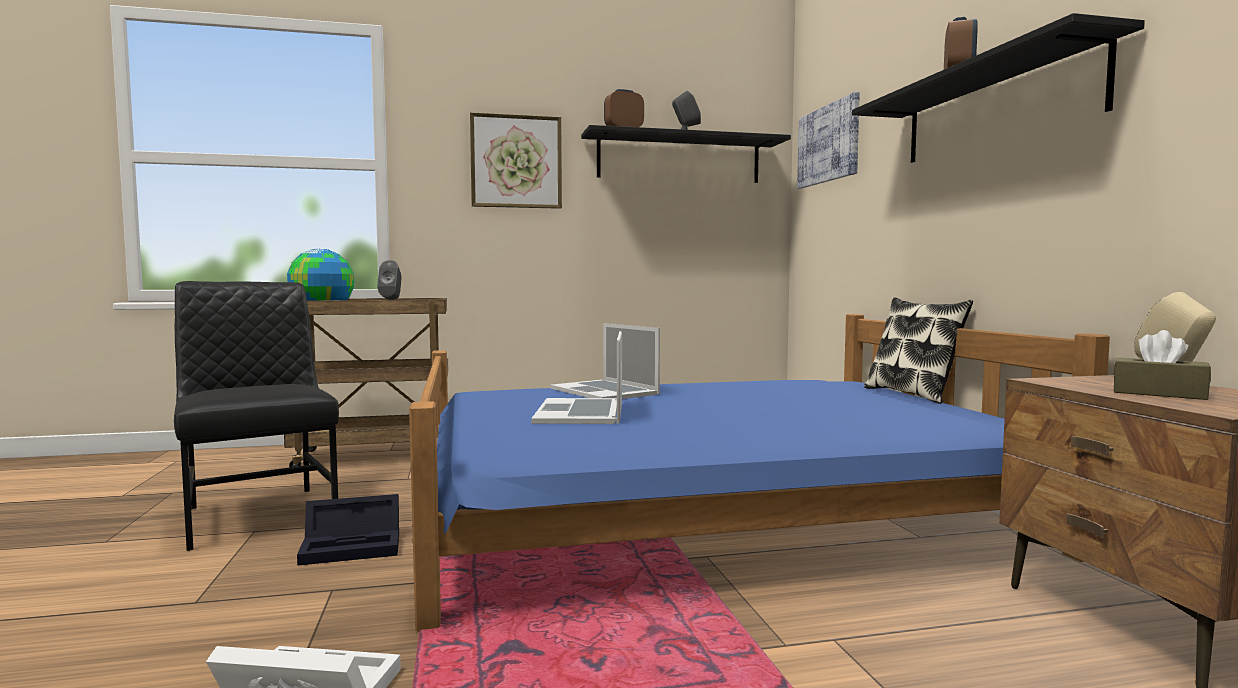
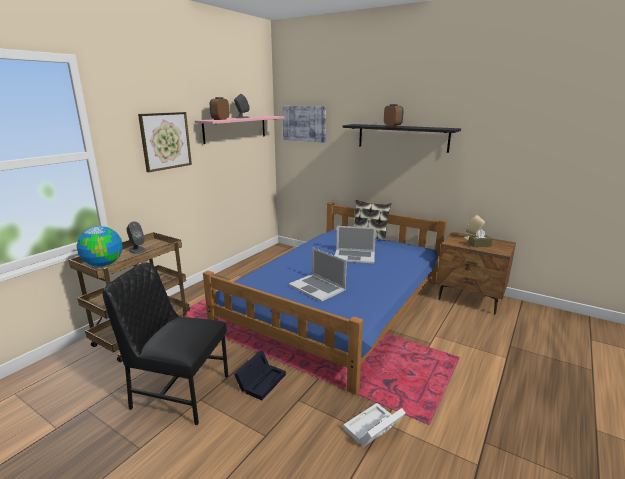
camera: 45 degrees left, 15 degrees up
laptop [550,323,660,399] -> laptop moved to [335,226,376,264]
black shelf [581,125,791,183] -> pink shelf [195,116,285,144]

